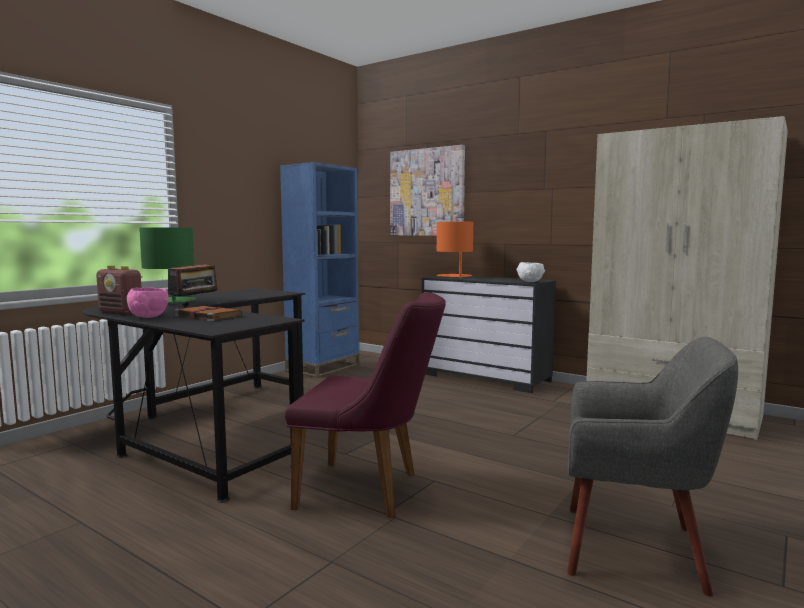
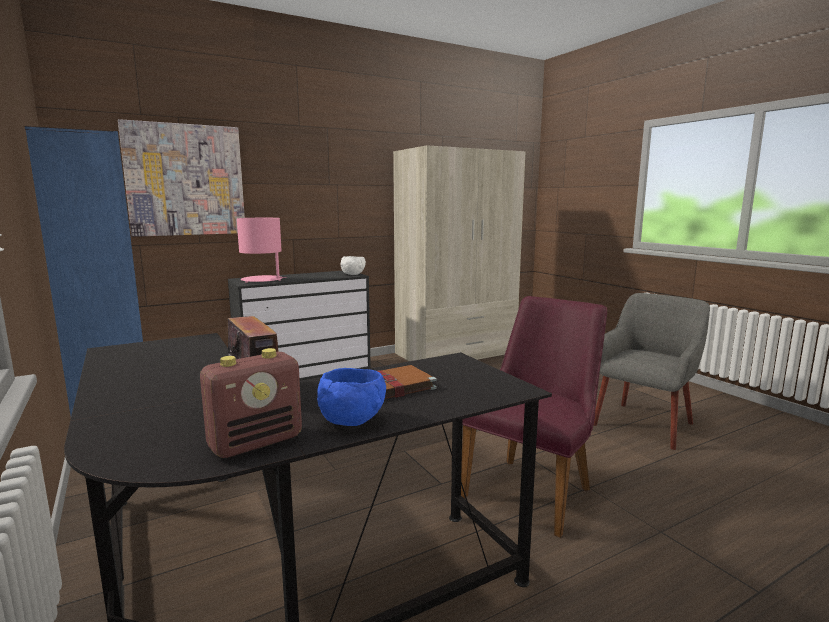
camera: 65 degrees left, 5 degrees up
pink bowl [127,287,169,318] -> blue bowl [317,368,386,426]
green table lamp [139,227,196,305] -> none
orange table lamp [436,222,473,278] -> pink table lamp [237,218,287,283]

